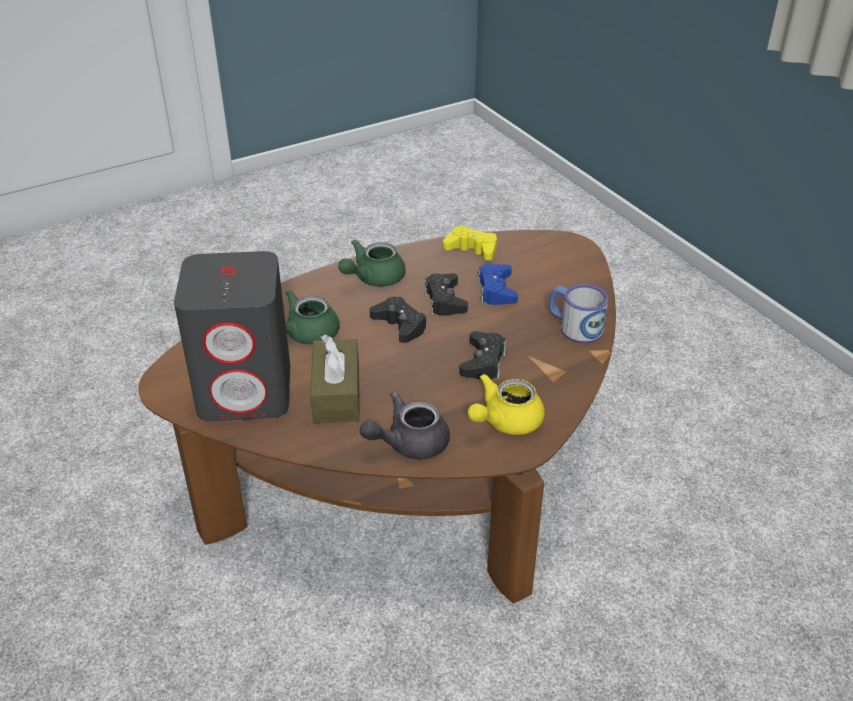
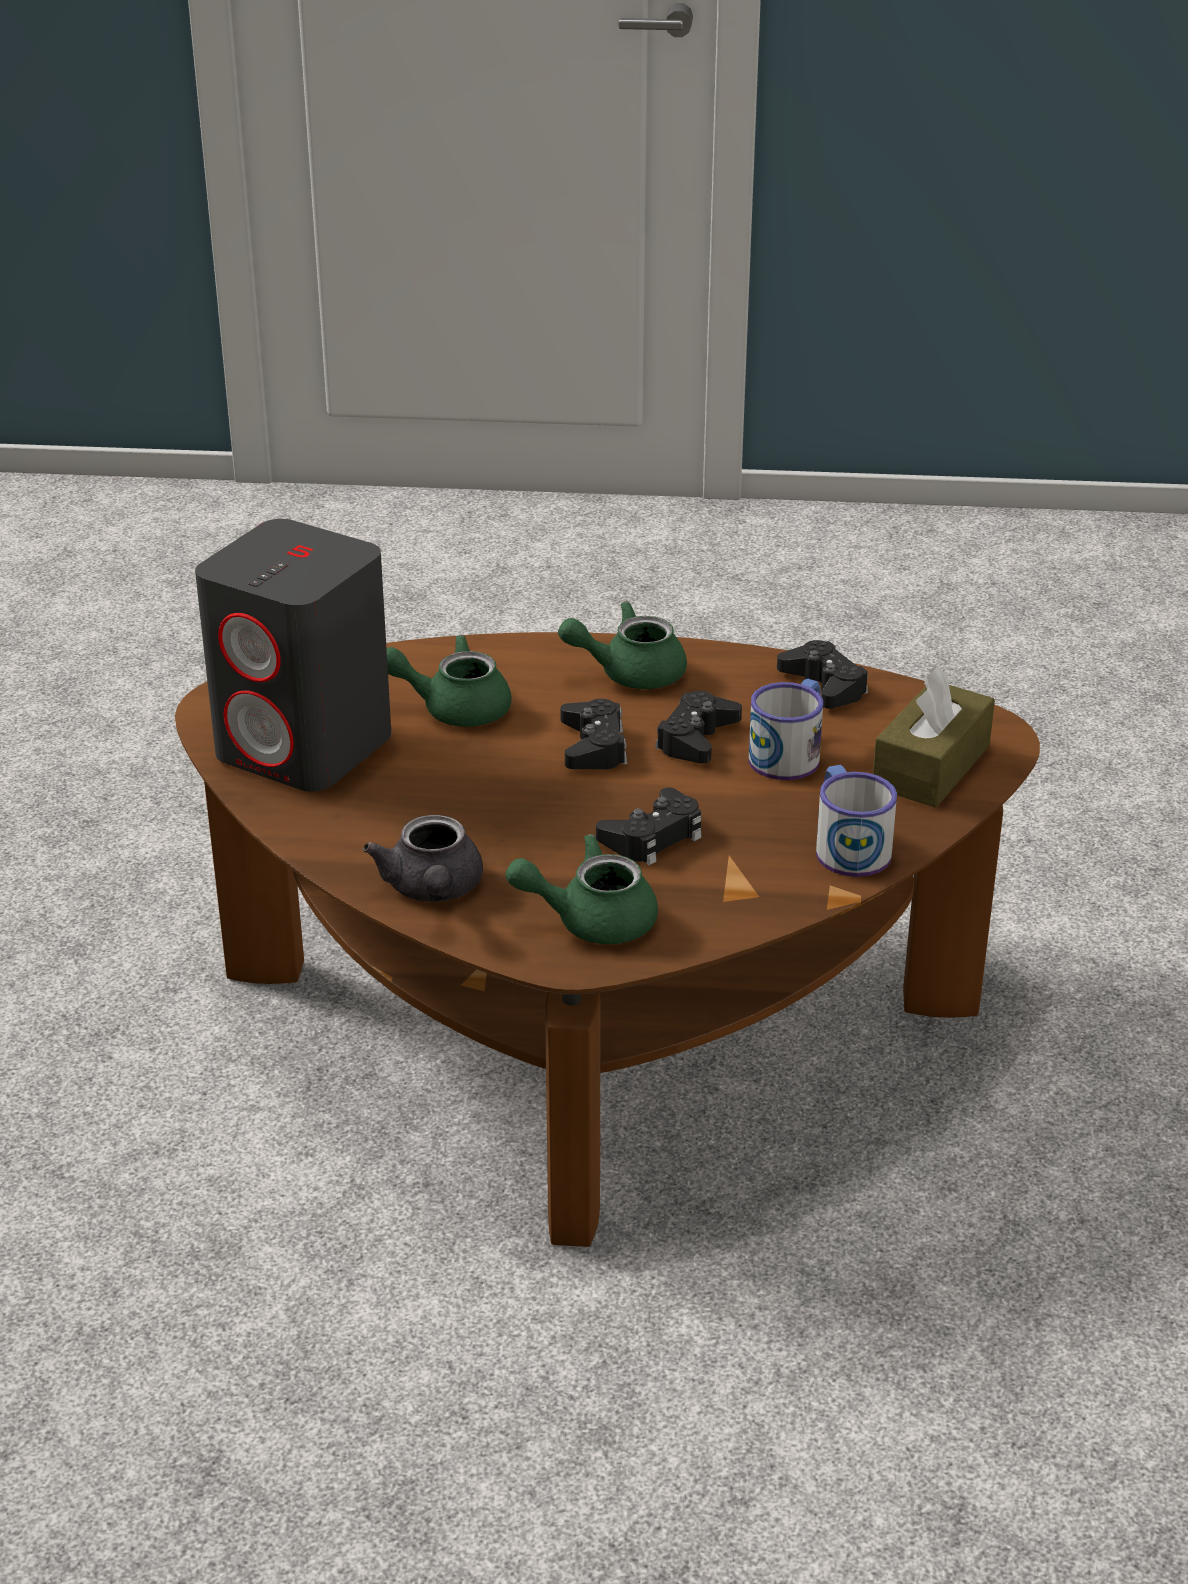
camera: 35 degrees right, 5 degrees down
brown tissue box [310,335,360,423] -> brown tissue box moved to [873,666,995,808]
grey teapot [360,392,450,460] -> grey teapot turned 105 degrees counterclockwise [363,815,483,902]
yellow game controller [443,226,497,261] -> black game controller [777,640,868,709]
yellow teapot [468,374,545,435] -> green teapot [505,834,658,944]
blue game controller [477,263,518,305] -> mug [748,678,823,780]

